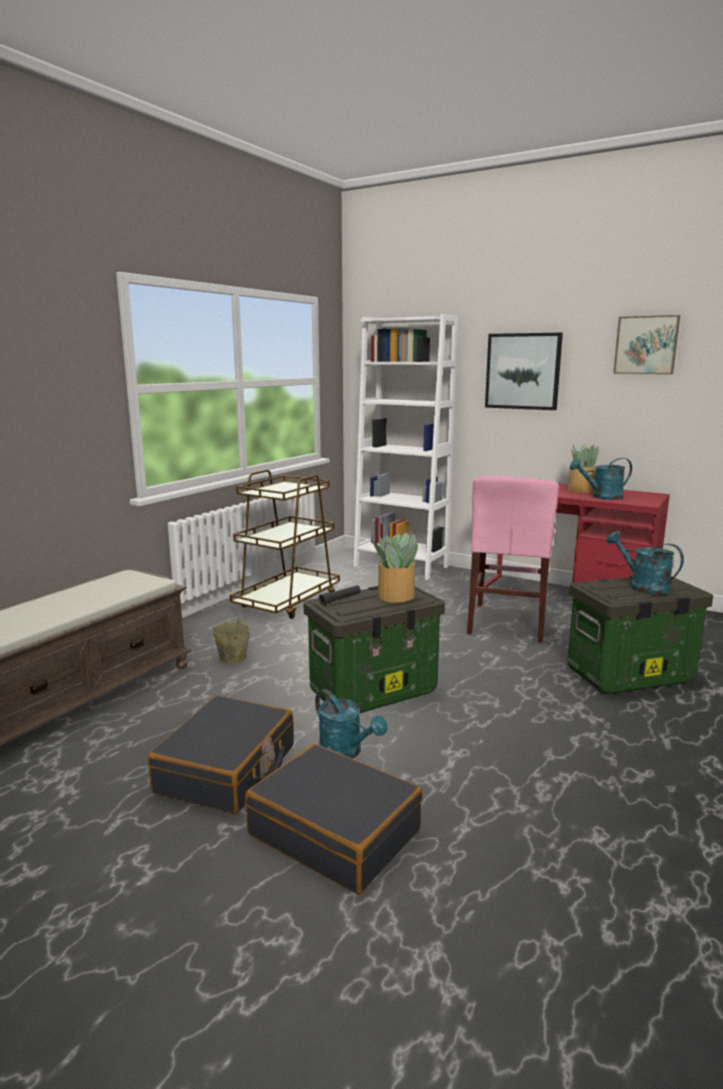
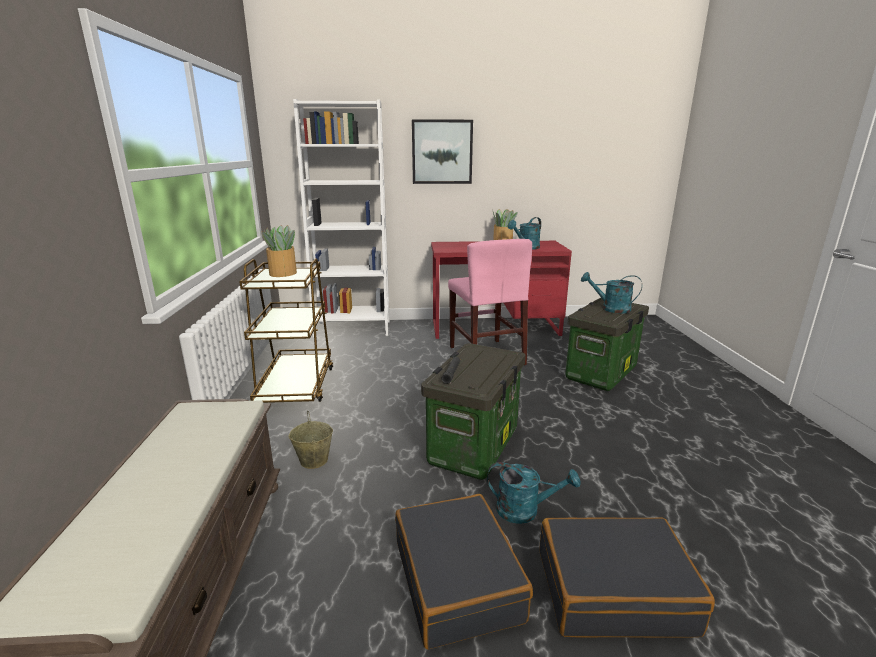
camera: 35 degrees left, 5 degrees up
potted plant [373,533,418,603] -> potted plant moved to [261,225,297,277]
picture [613,315,680,374] -> none

